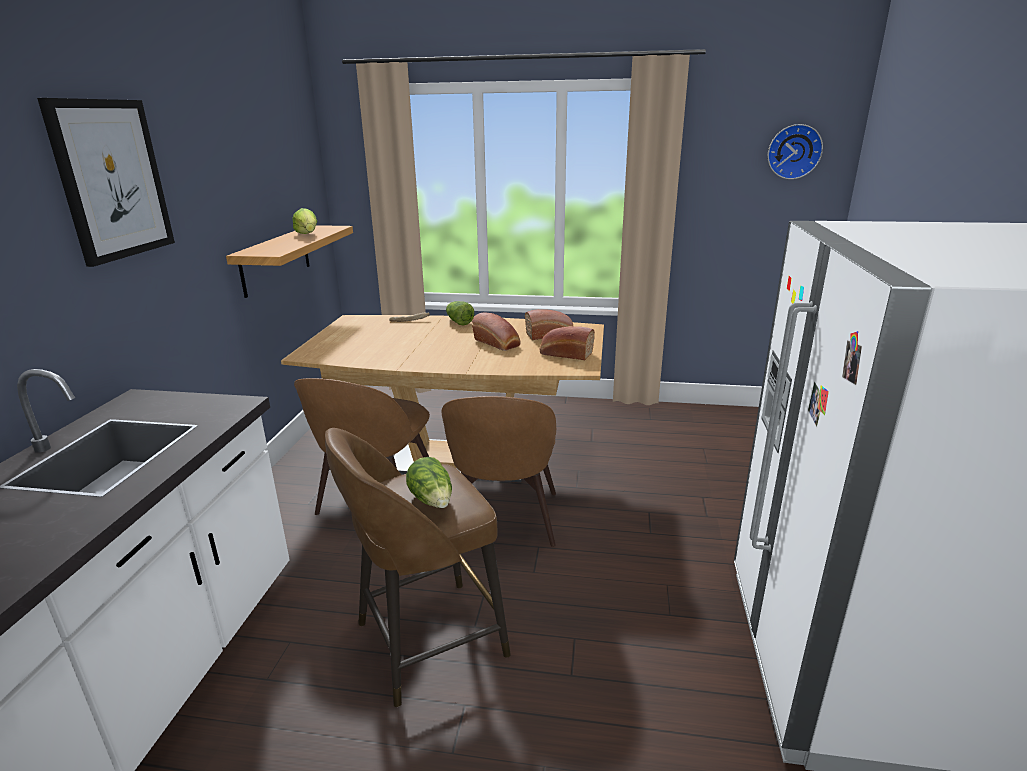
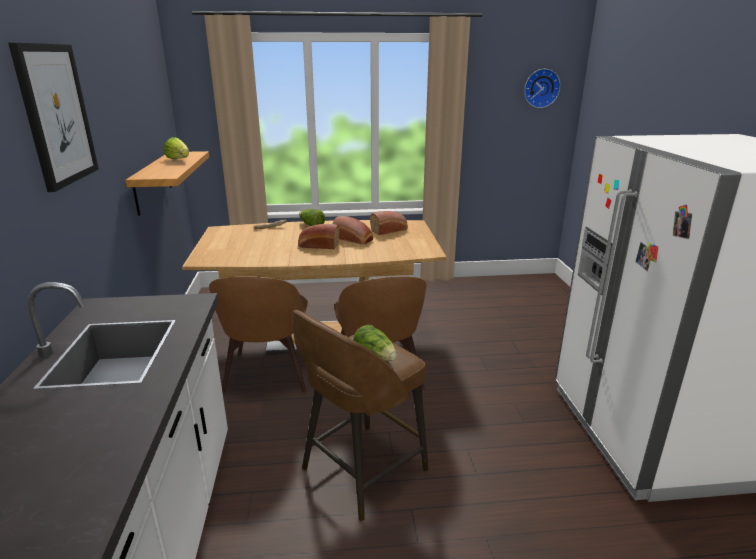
camera: 15 degrees left, 0 degrees up
bread [539,326,595,360] -> bread moved to [298,224,340,249]

